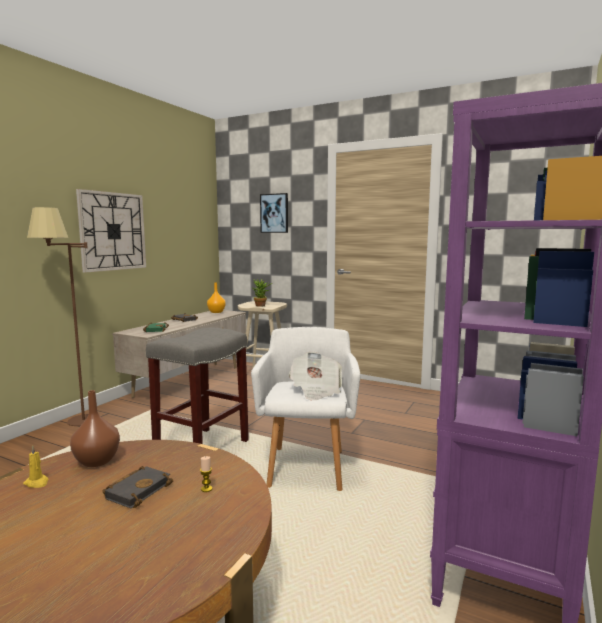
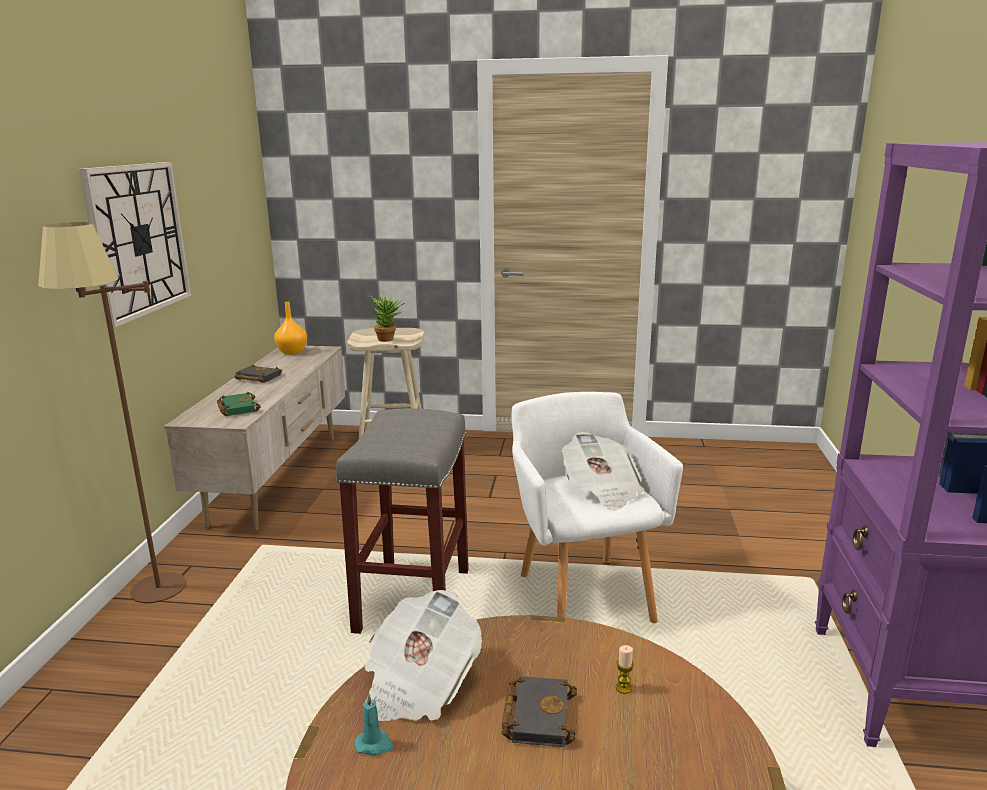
camera: 20 degrees left, 10 degrees up
yellow candle [23,445,48,488] -> turquoise candle [354,693,393,756]
brown vase [70,390,120,467] -> newspaper [363,590,482,721]
picture [260,193,288,233] -> none

